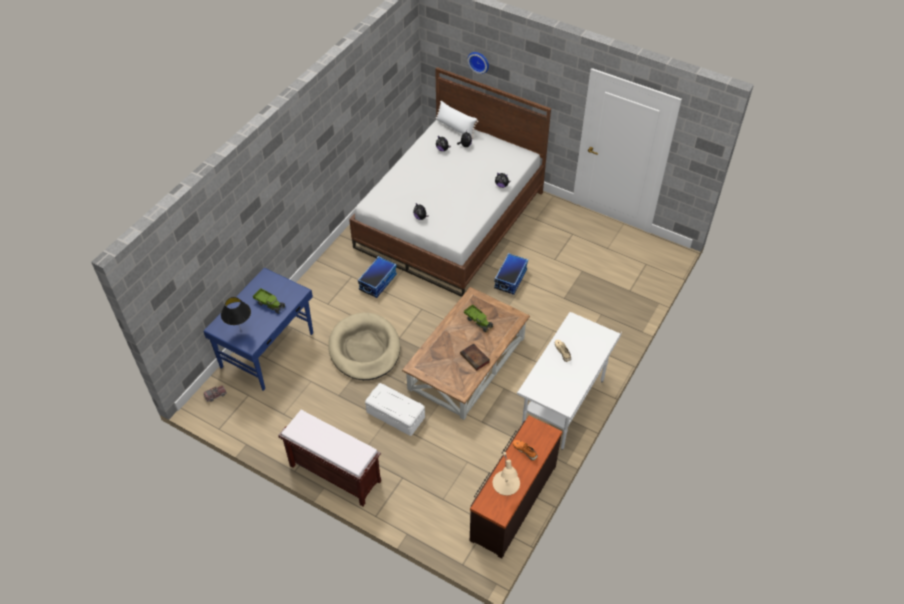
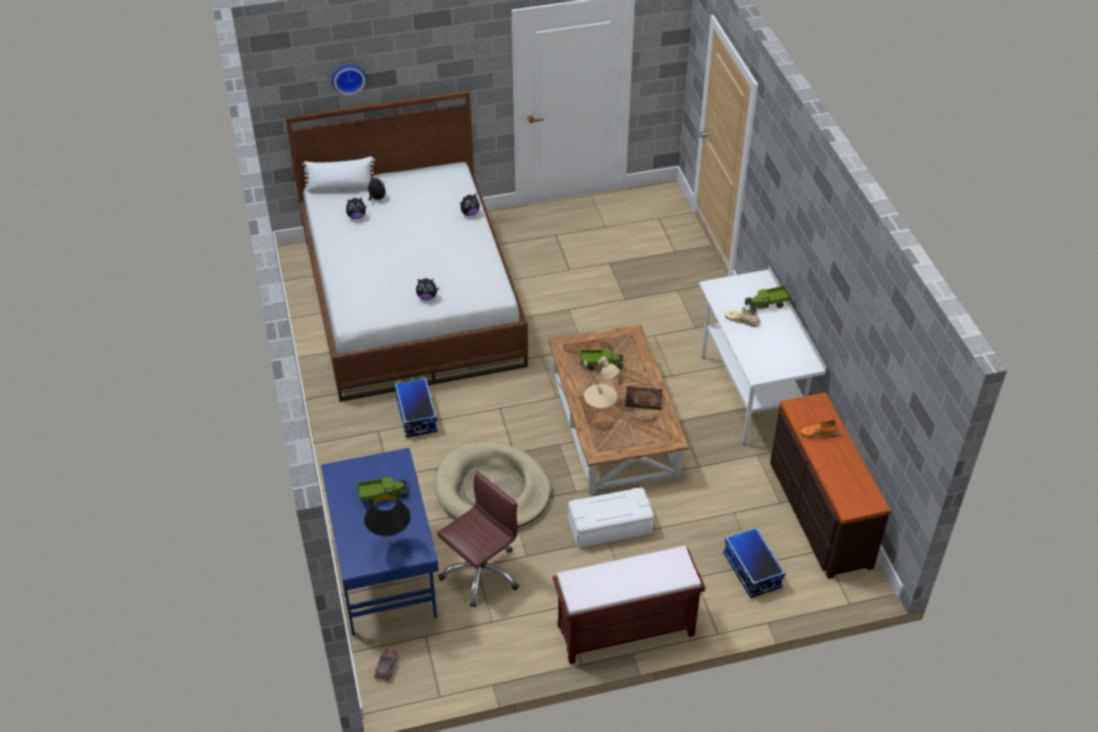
camera: 45 degrees left, 5 degrees down
beige table lamp [492,452,520,496] -> beige table lamp moved to [583,357,620,409]
storage box [494,253,528,295] -> storage box moved to [723,527,786,598]
none -> brown office chair [437,471,519,607]
none -> toy truck [745,286,791,311]

